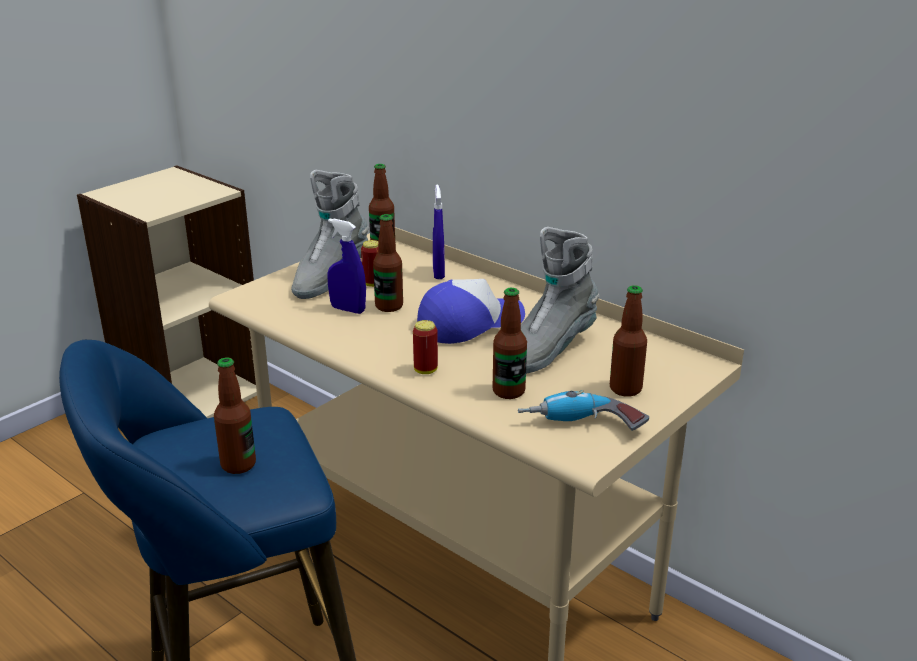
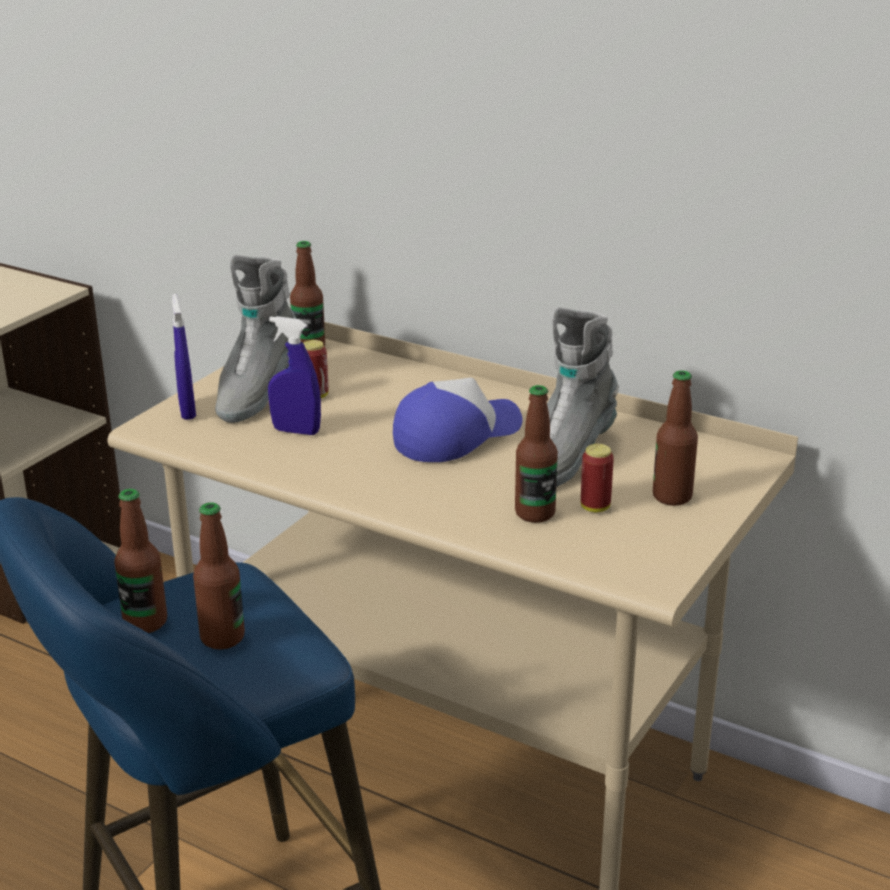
camera: 10 degrees left, 0 degrees up
bottle [373,214,403,312] -> bottle moved to [114,489,167,633]
can [413,320,438,374] -> can moved to [581,444,614,512]
blue spray bottle [433,185,445,279] -> blue spray bottle moved to [172,294,196,420]
power drill [518,390,649,431] -> none

